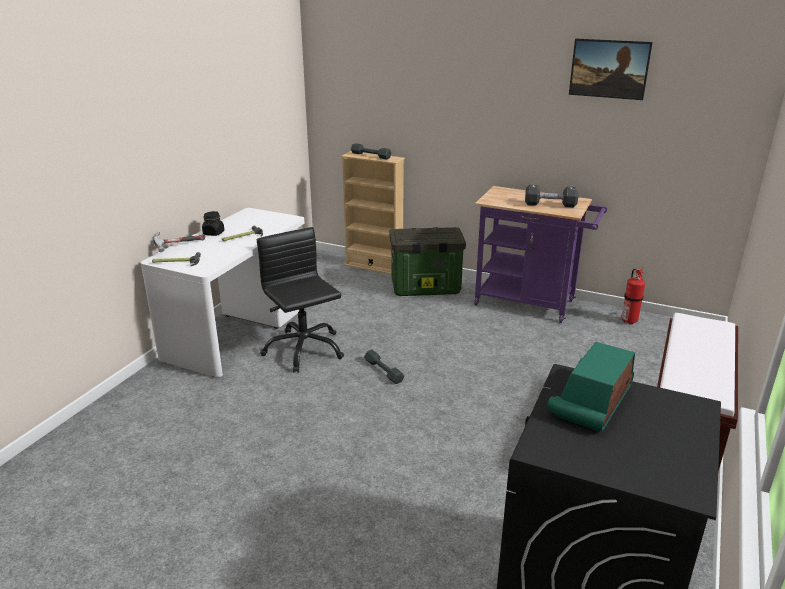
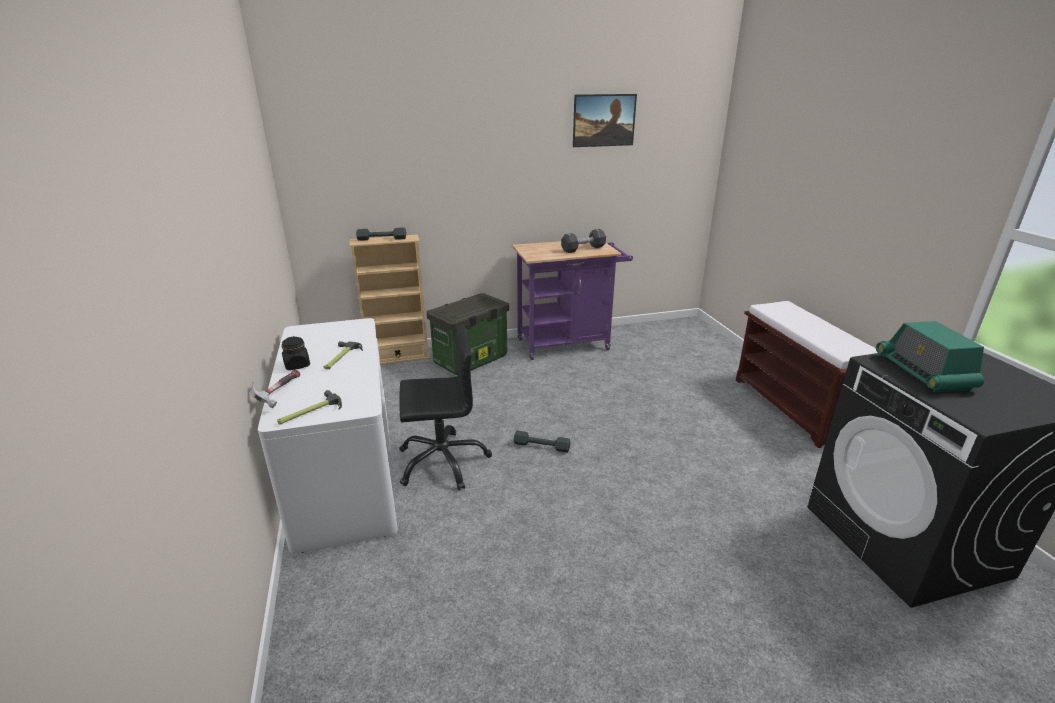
camera: 40 degrees left, 0 degrees up
black office chair [257,227,344,373] -> black office chair turned 150 degrees clockwise [399,324,492,490]
fire extinguisher [621,267,645,324] -> none

